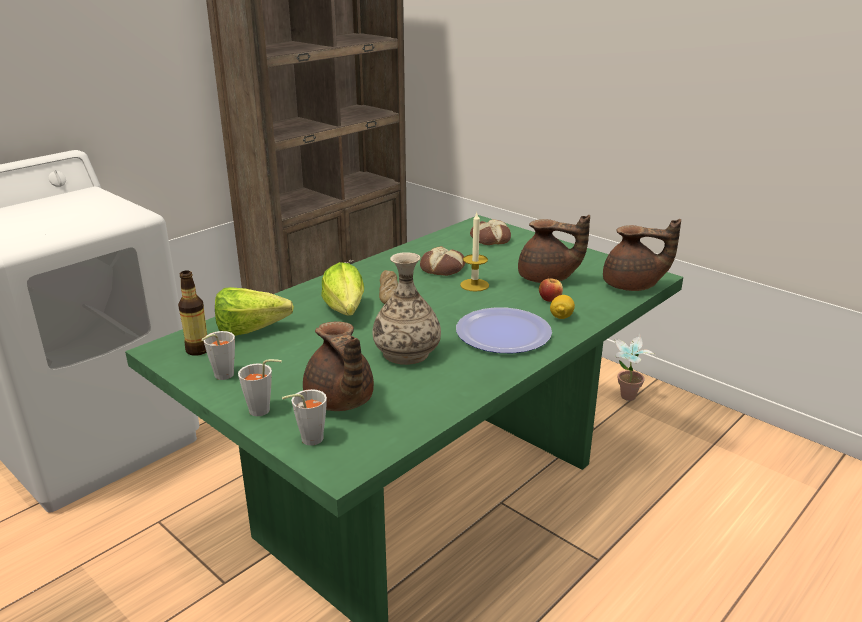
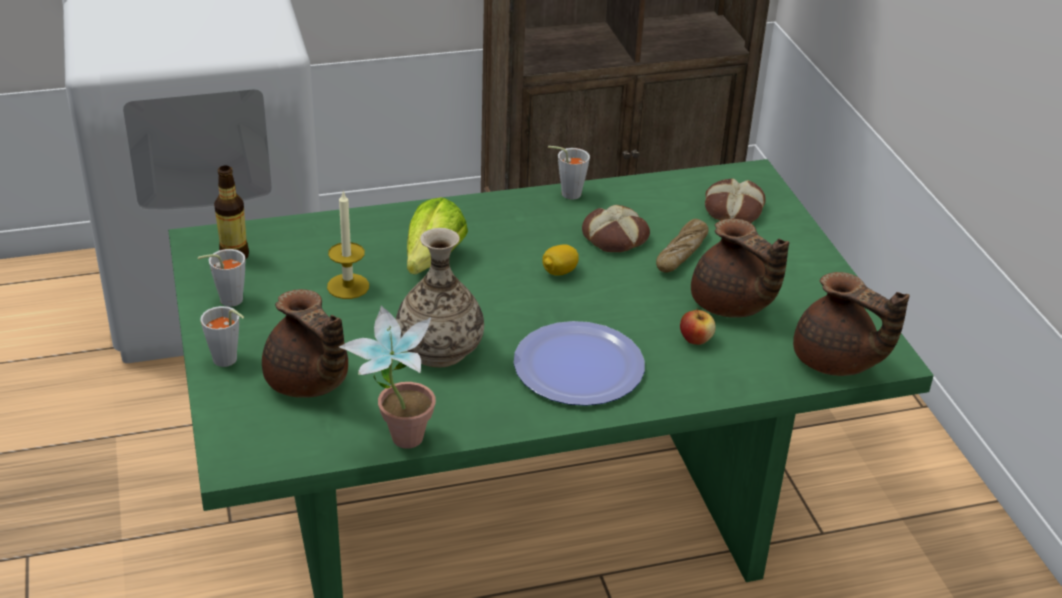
camera: 30 degrees right, 10 degrees up
lettuce [215,287,294,336] -> none
grey cup [282,389,327,446] -> grey cup moved to [548,146,590,199]
brown teapot [303,322,374,411] -> brown teapot turned 45 degrees counterclockwise [262,289,348,398]
bread [379,270,398,304] -> bread moved to [656,219,709,272]
candle [460,213,489,292] -> candle moved to [327,190,369,299]
lemon [550,295,575,319] -> lemon moved to [542,244,579,276]
potted plant [614,334,655,401] -> potted plant moved to [339,306,436,449]

